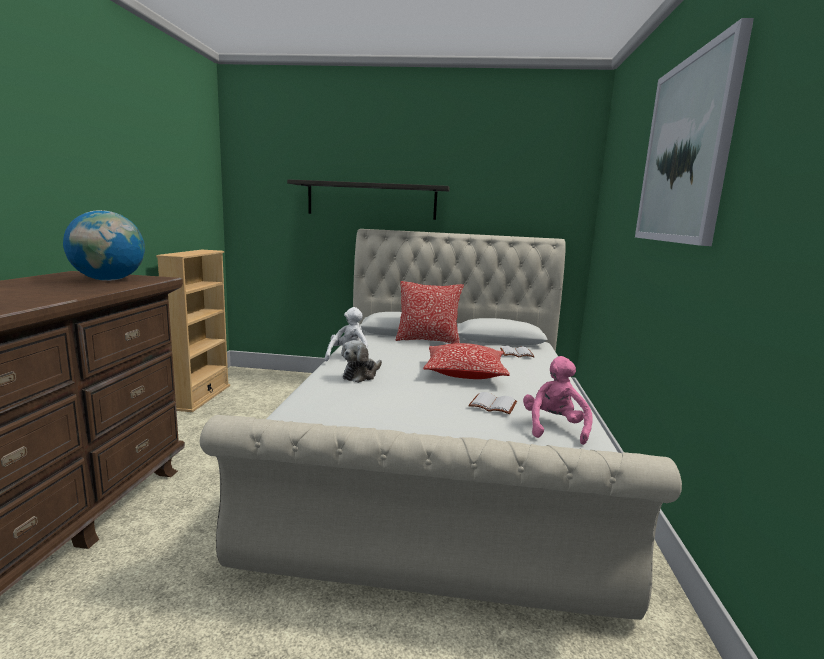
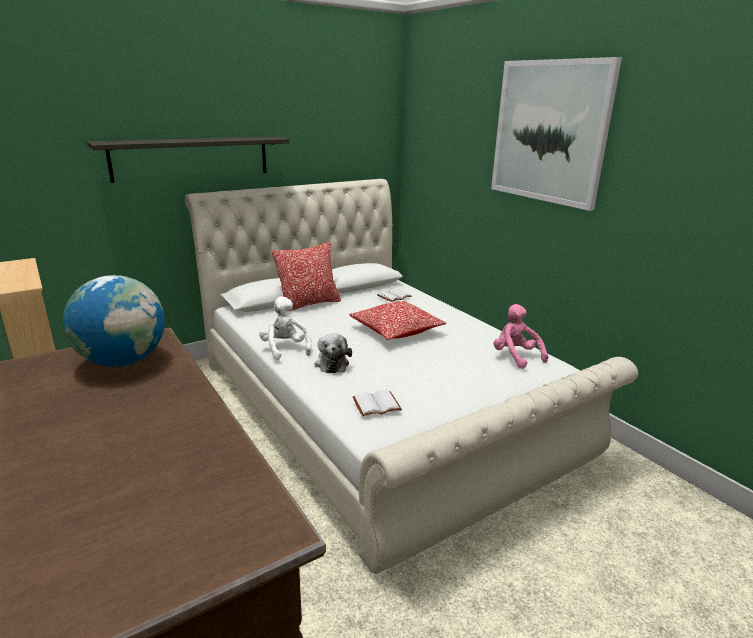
camera: 40 degrees left, 10 degrees up
white book [468,392,517,414] -> white book moved to [353,390,402,416]

